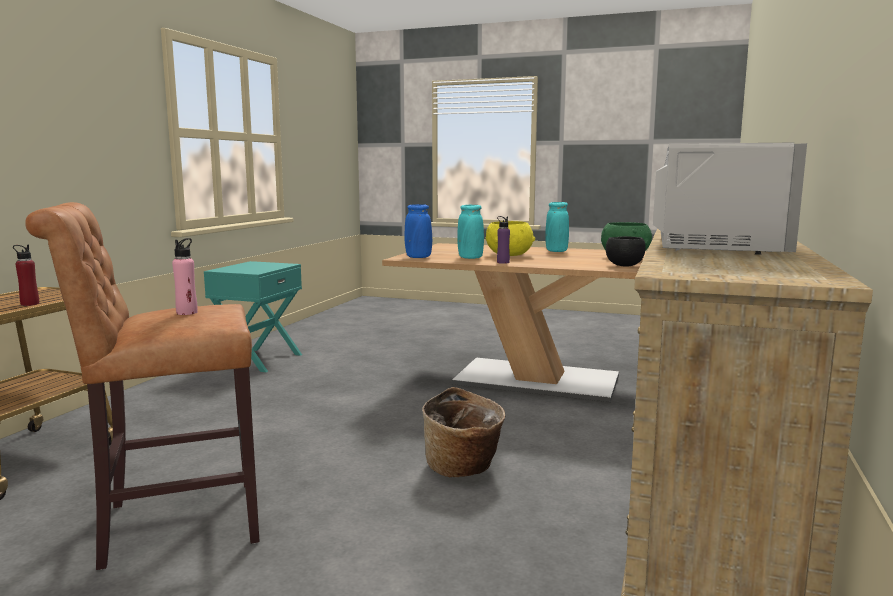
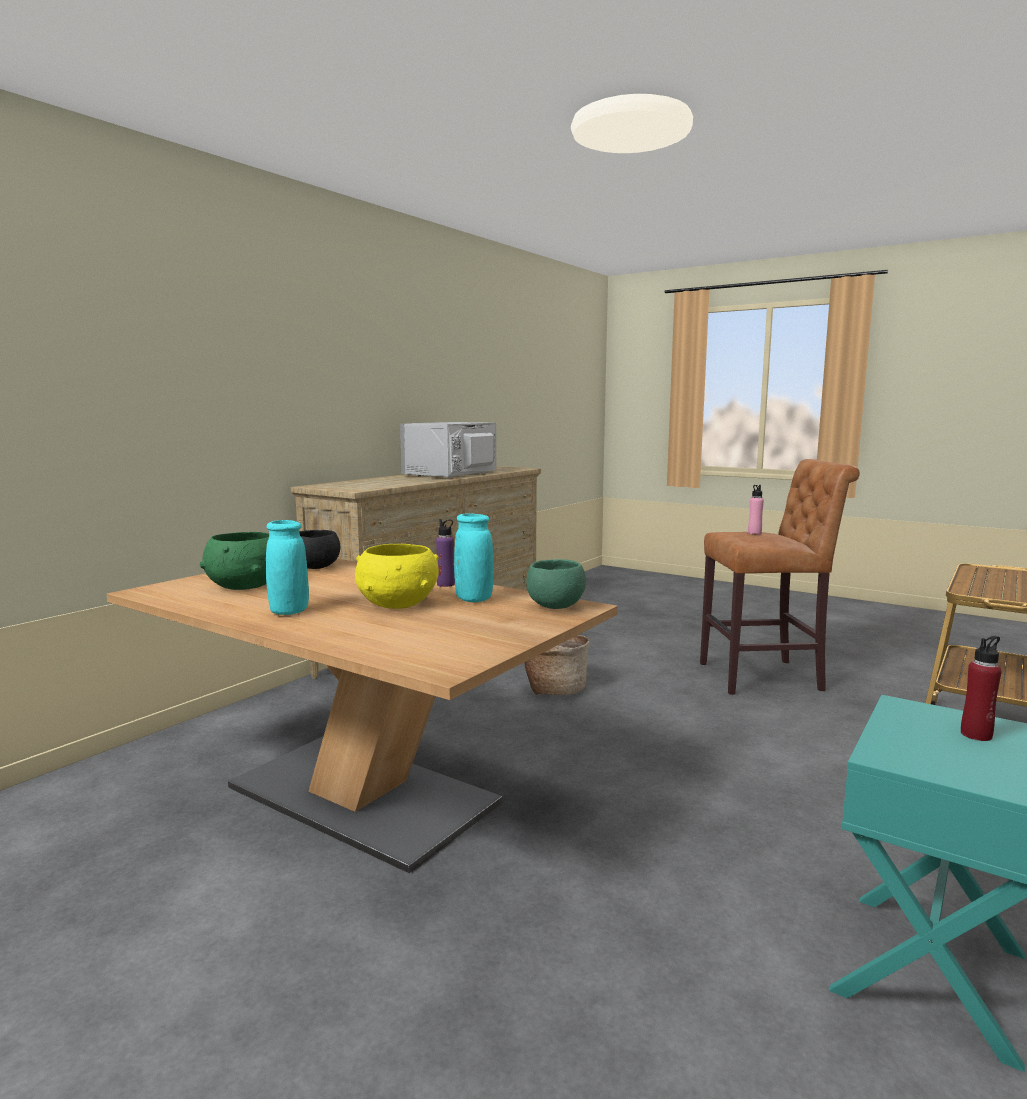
camera: 165 degrees left, 0 degrees up
red bottle [13,245,39,306] -> red bottle moved to [961,636,1002,741]
blue vase [404,204,432,258] -> green bowl [526,559,586,609]

